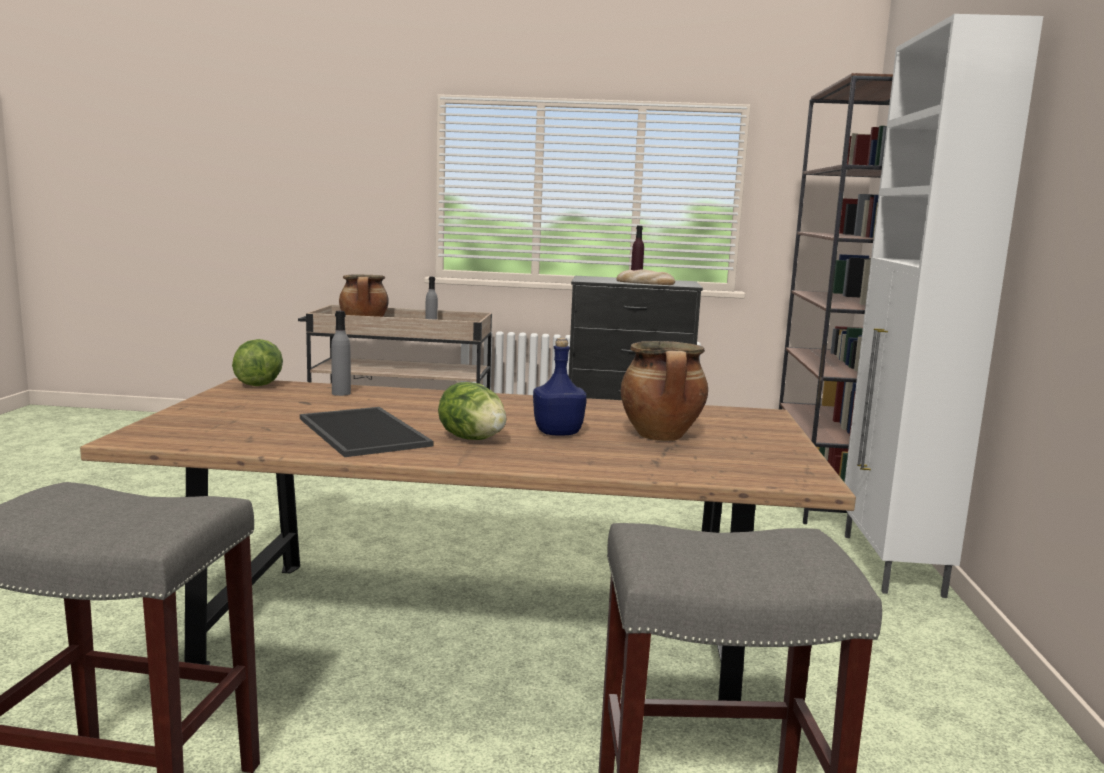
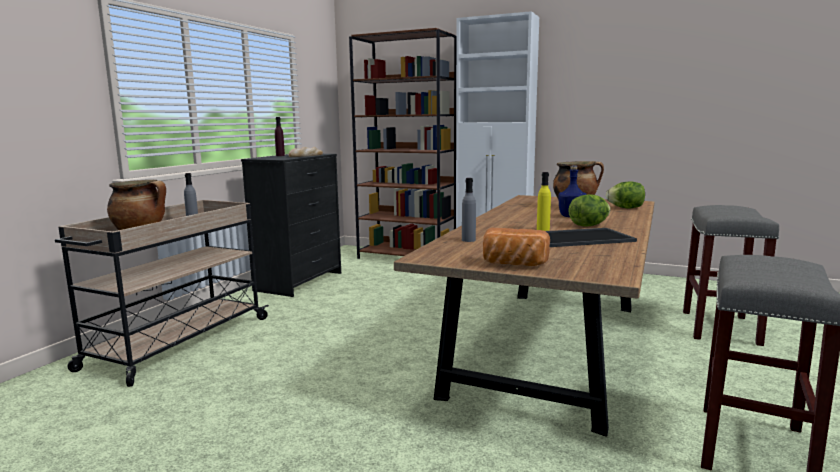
camera: 70 degrees left, 0 degrees up
lettuce [232,339,283,386] -> lettuce moved to [606,182,645,208]
none -> bread [483,228,550,266]
none -> yellow bottle [537,172,551,231]

